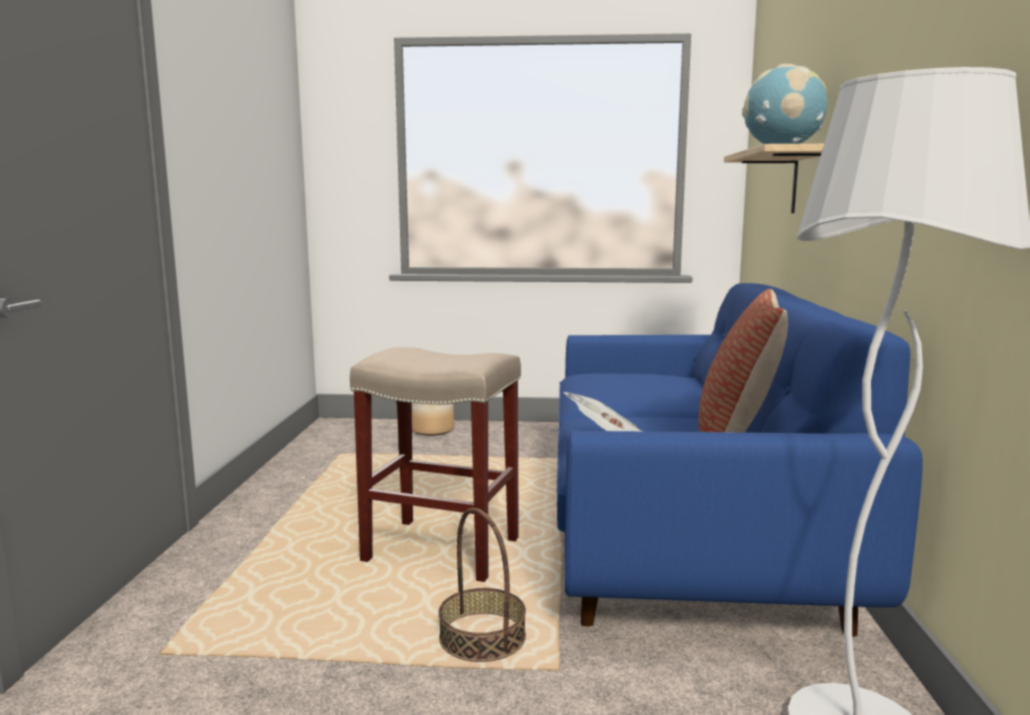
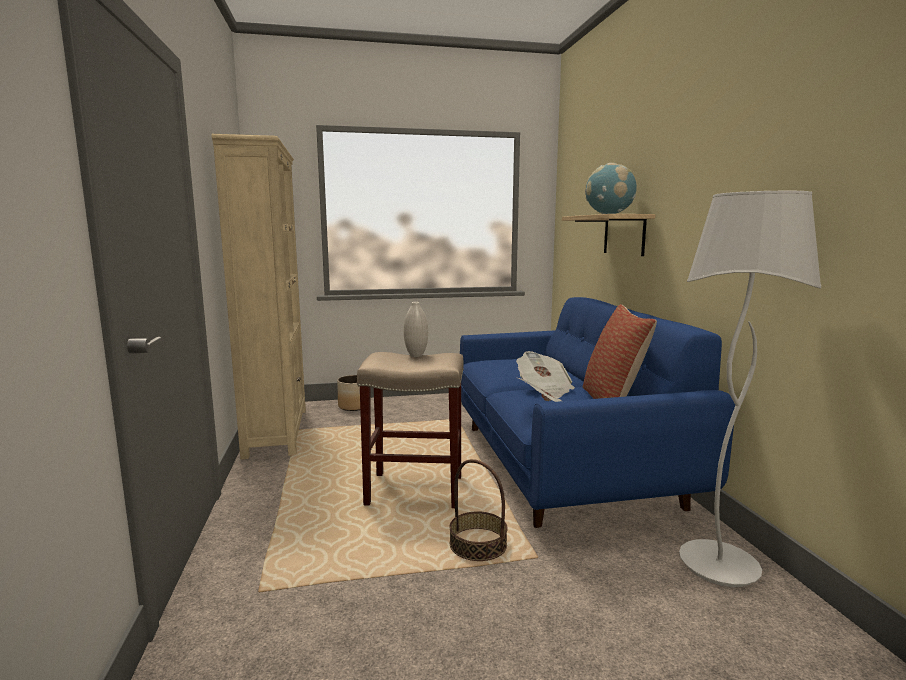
camera: 15 degrees left, 0 degrees up
none -> beige bookcase [211,134,306,459]
none -> white vase [404,302,428,357]
none -> newspaper [516,351,575,398]

